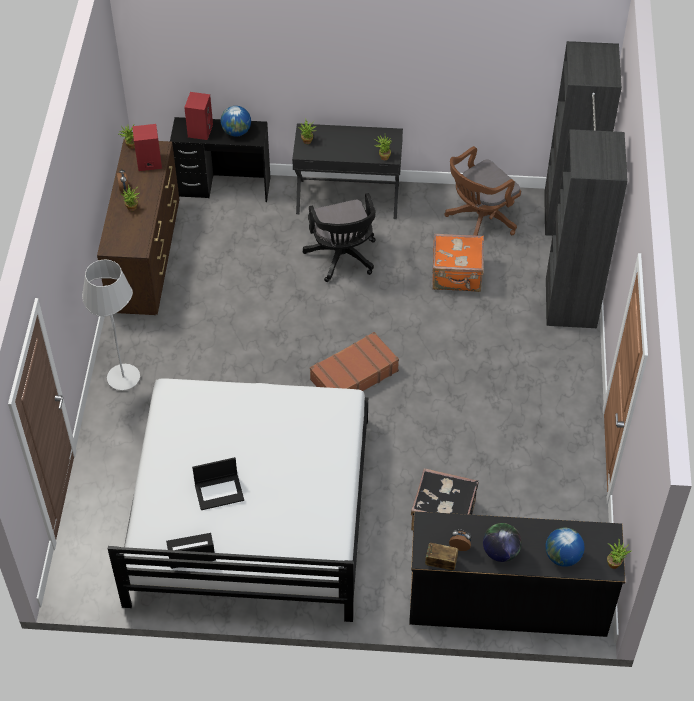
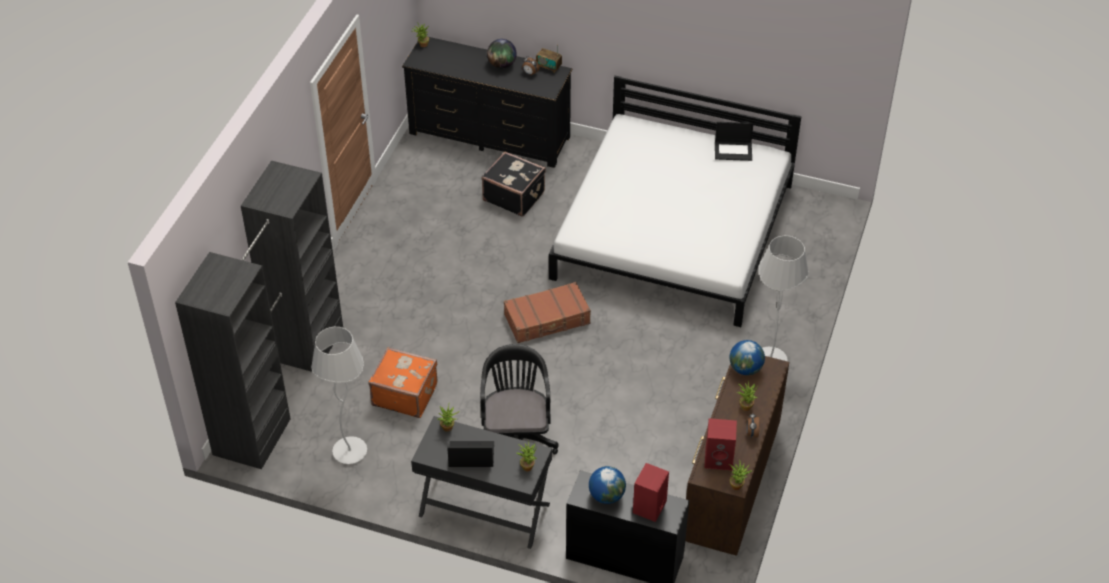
camera: 165 degrees left, 5 degrees down
laptop [192,457,244,510] -> laptop moved to [447,441,494,467]
brown office chair [444,146,521,236] -> white floor lamp [311,327,367,464]
globe [545,528,585,567] -> globe moved to [729,340,765,375]

